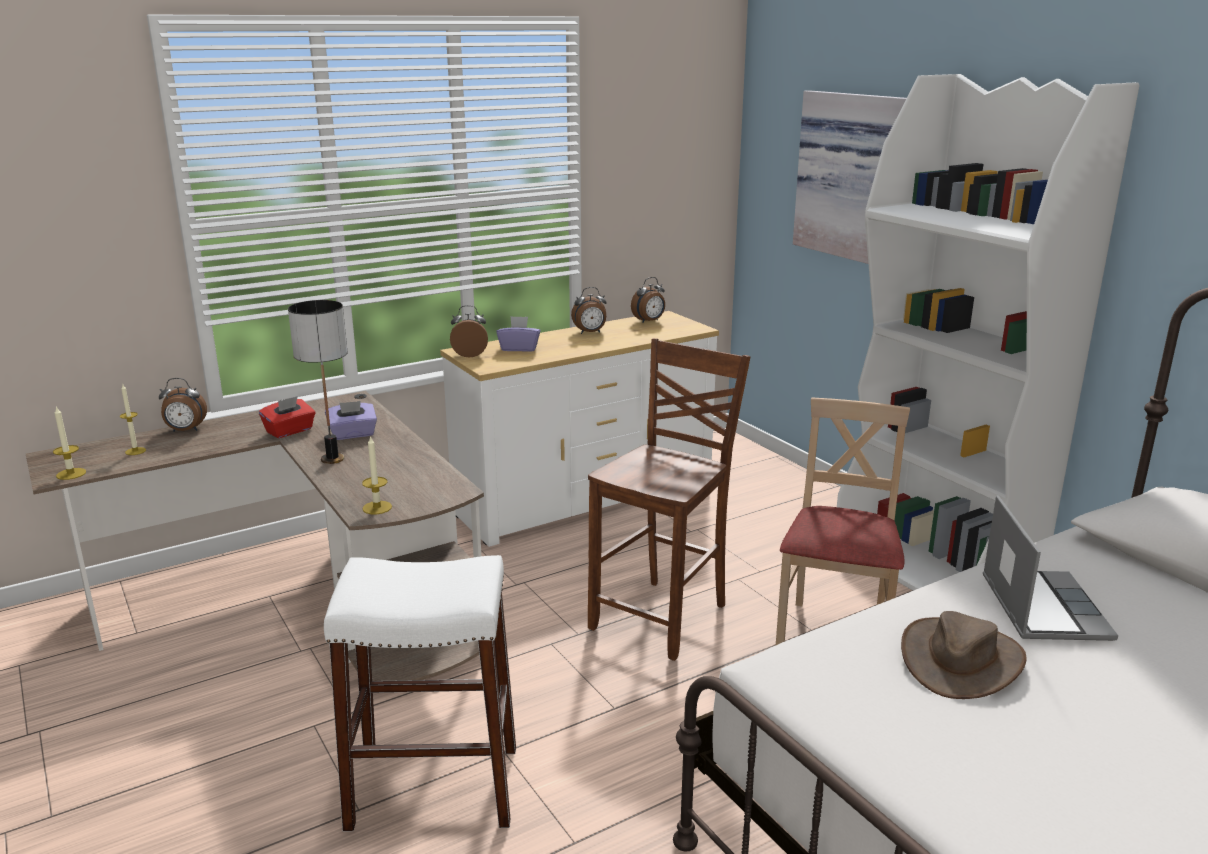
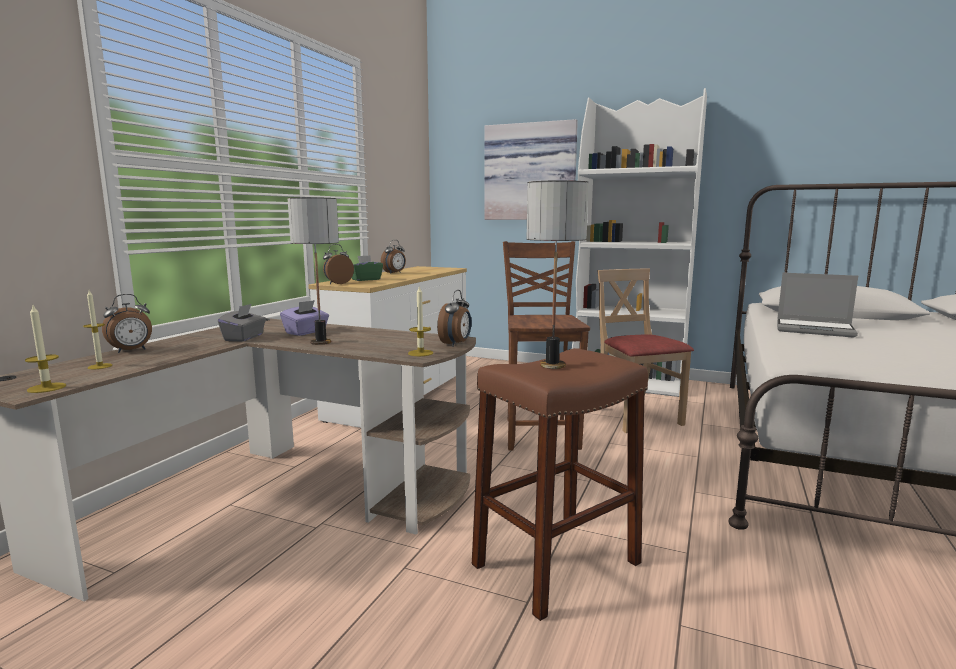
camera: 35 degrees left, 10 degrees down
red tissue box [259,396,315,438] -> grey tissue box [218,304,266,342]
white stool [324,555,516,832] -> brown stool [472,348,648,621]
purple tissue box [496,316,541,352] -> green tissue box [352,255,383,281]
alarm clock [631,277,665,323] -> alarm clock moved to [437,290,472,347]
brown hat [901,611,1027,699] -> none
laptop [983,495,1118,641] -> laptop turned 150 degrees clockwise [777,273,858,338]
none -> table lamp [527,180,589,369]

